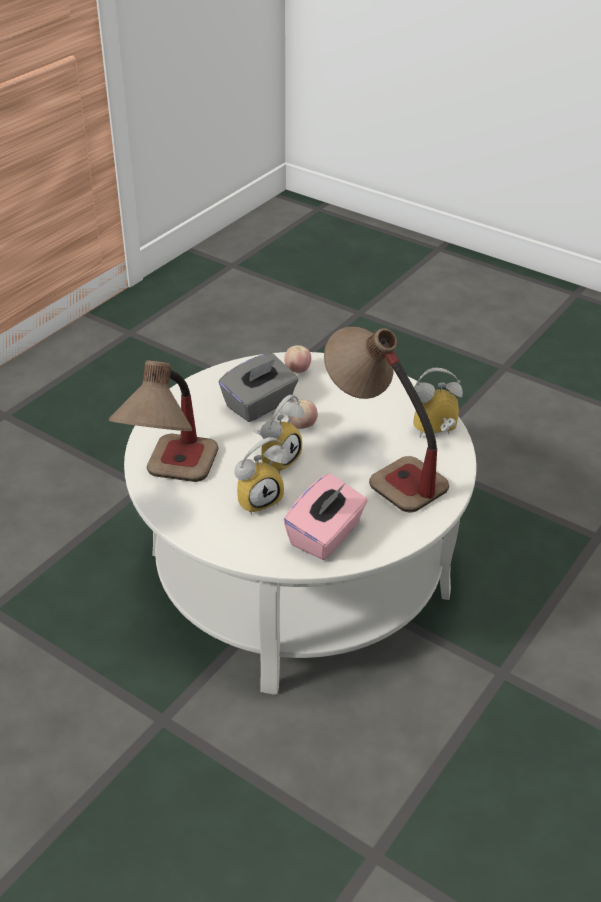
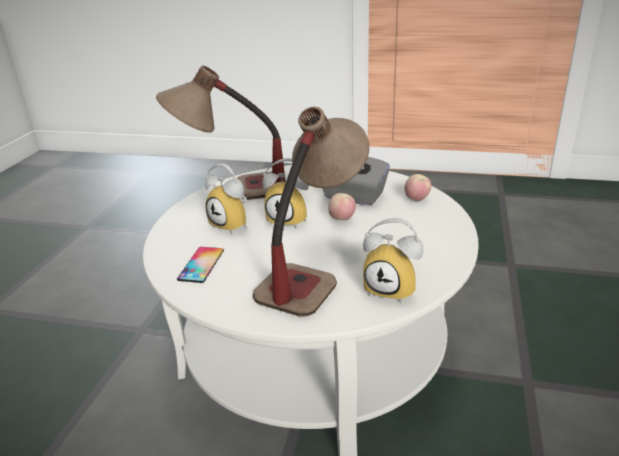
camera: 70 degrees right, 10 degrees down
pink tissue box [283,474,368,560] -> phone [177,247,224,283]
alarm clock [413,368,463,438] -> alarm clock turned 150 degrees clockwise [363,218,423,303]

